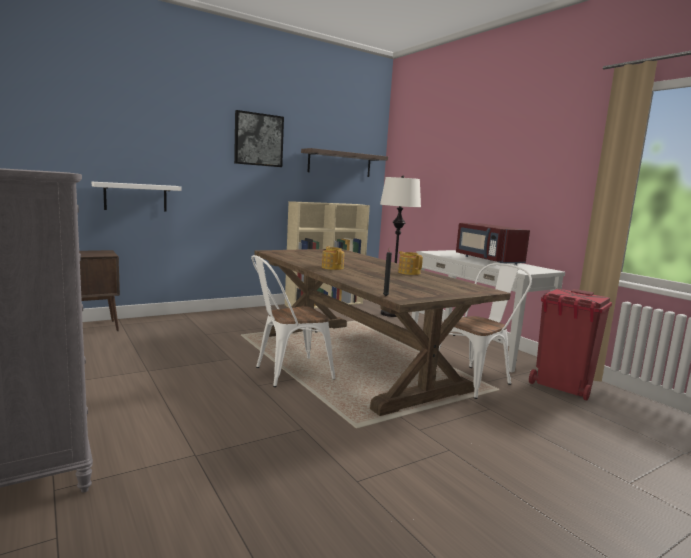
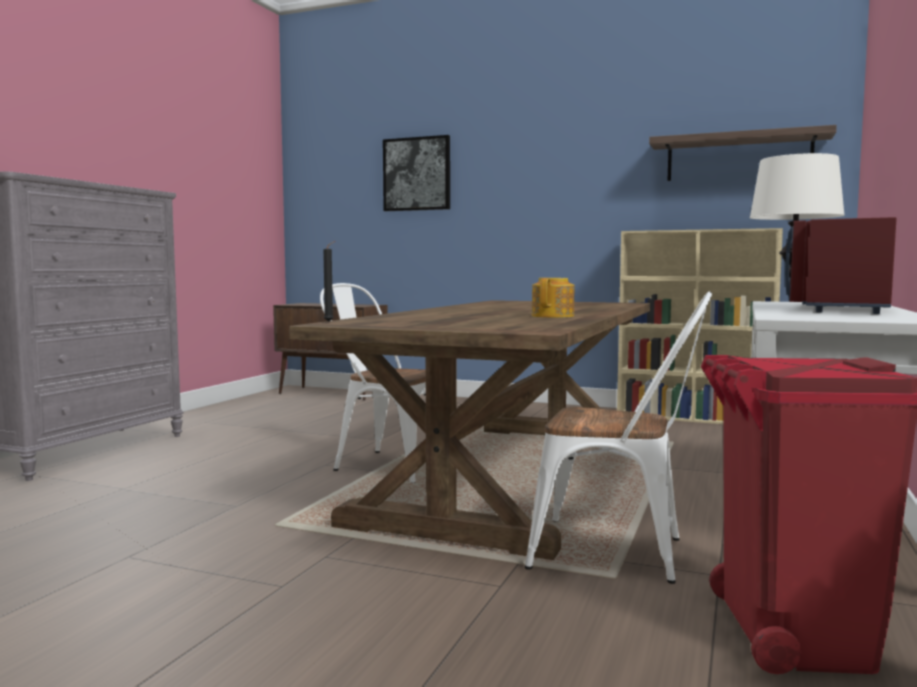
camera: 55 degrees right, 5 degrees down
white shelf [92,182,182,211] -> none
picture [234,110,284,167] -> picture moved to [383,135,450,211]
teapot [322,246,344,270] -> none

